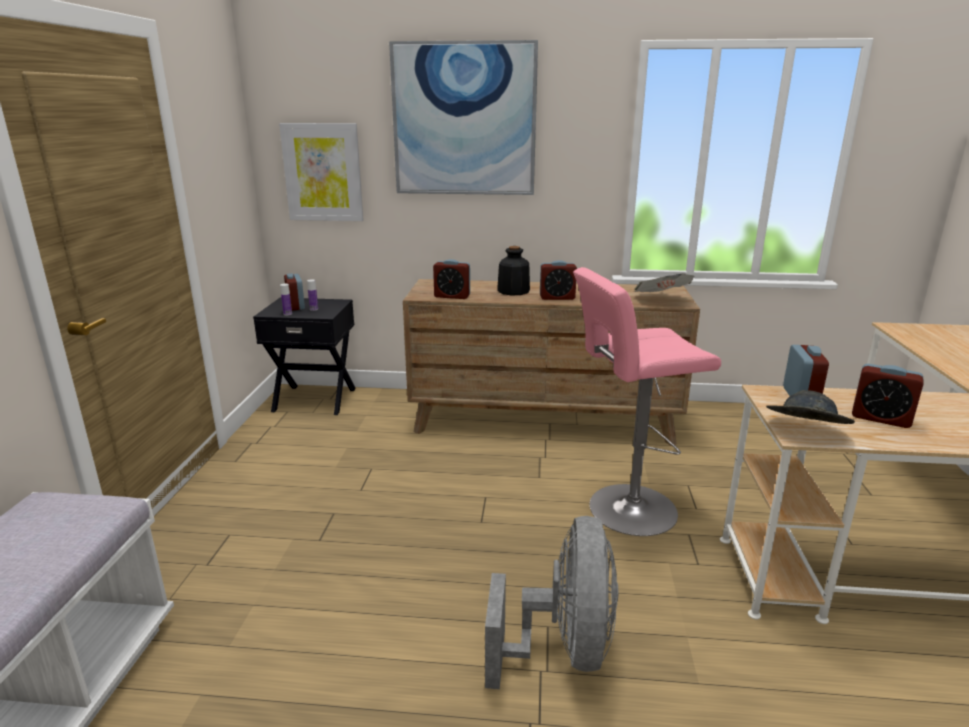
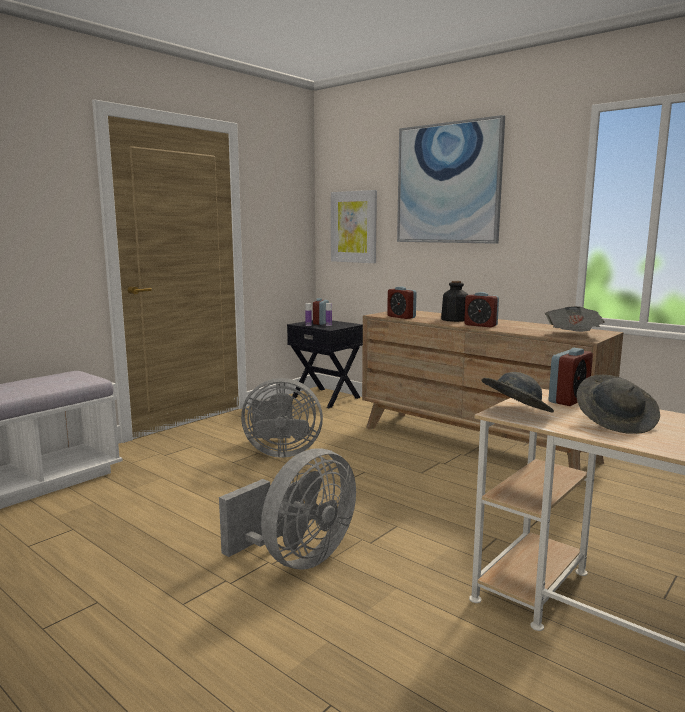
camera: 35 degrees right, 10 degrees down
pink stool [573,267,721,536] -> none
alarm clock [852,364,924,428] -> grey hat [577,375,660,434]
none -> grey fan [241,378,323,458]

